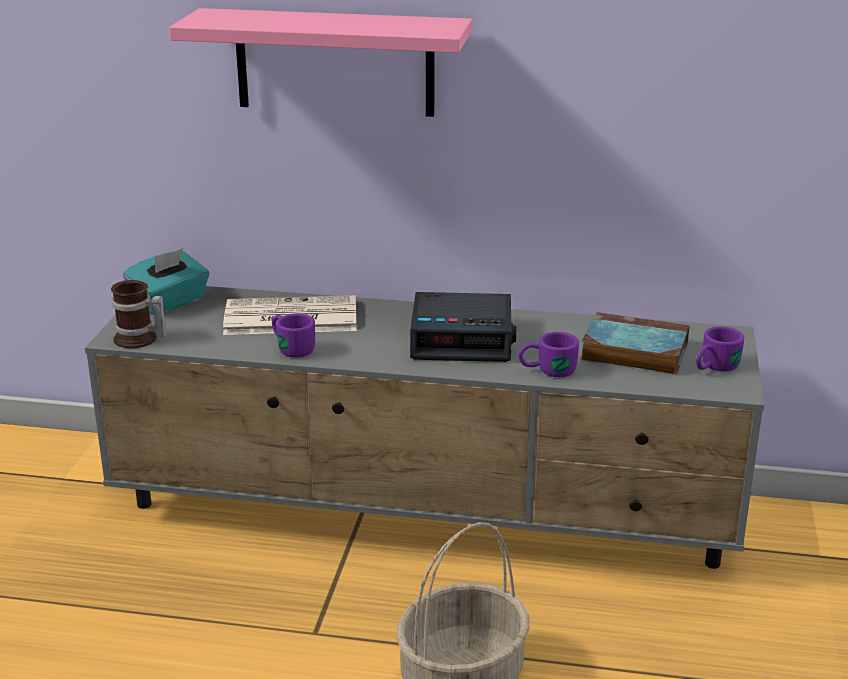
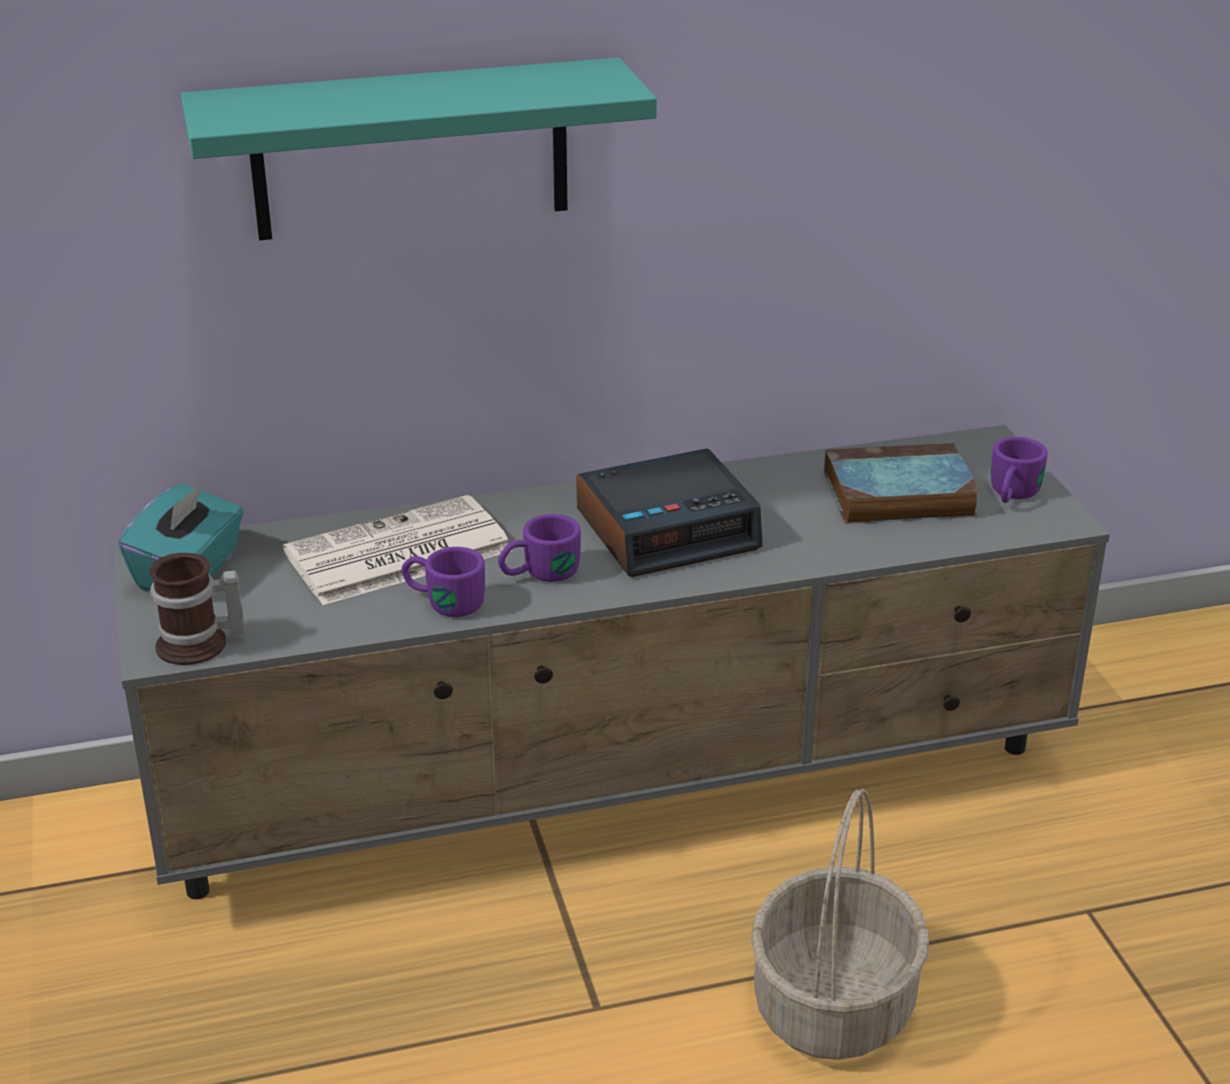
camera: 25 degrees left, 5 degrees up
pink shelf [169,8,472,117] -> turquoise shelf [181,58,657,240]
purple mug [518,332,579,377] -> purple mug moved to [498,514,581,582]

